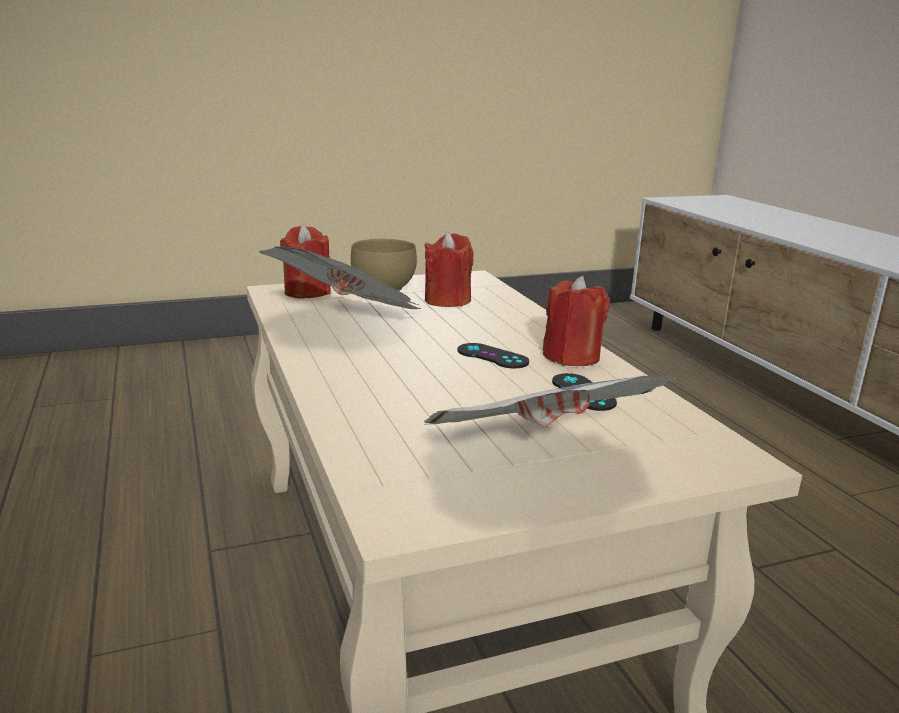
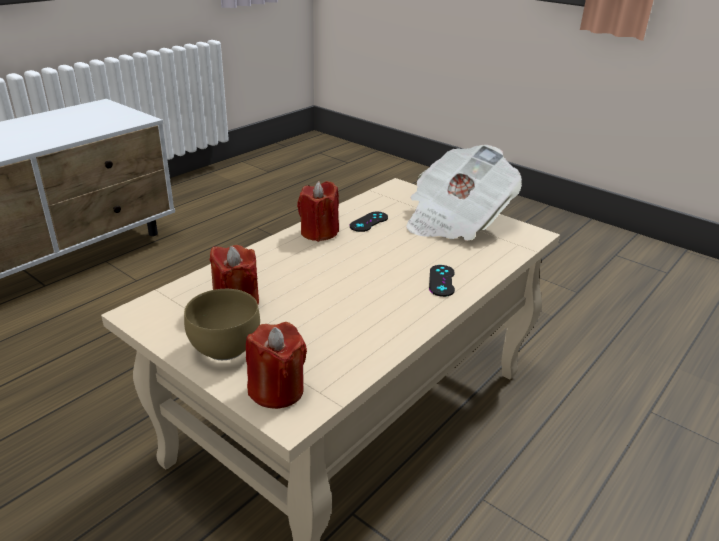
camera: 120 degrees left, 10 degrees up
newspaper [259,247,423,309] -> none
black game controller [458,343,529,368] -> black game controller moved to [429,265,455,297]

